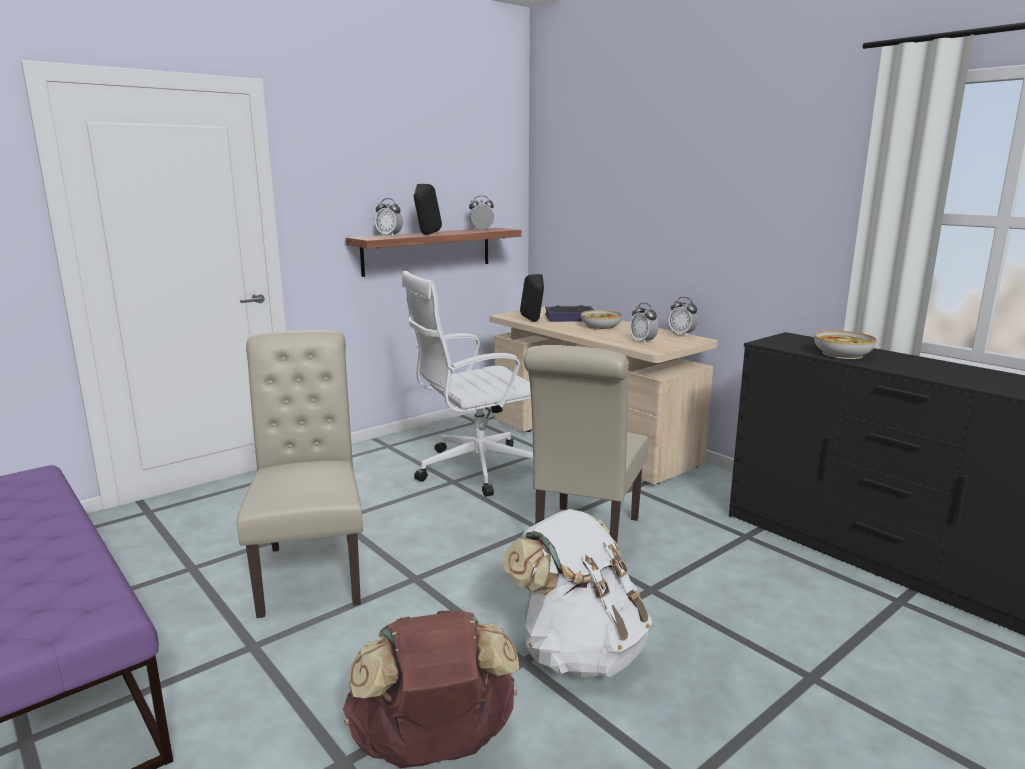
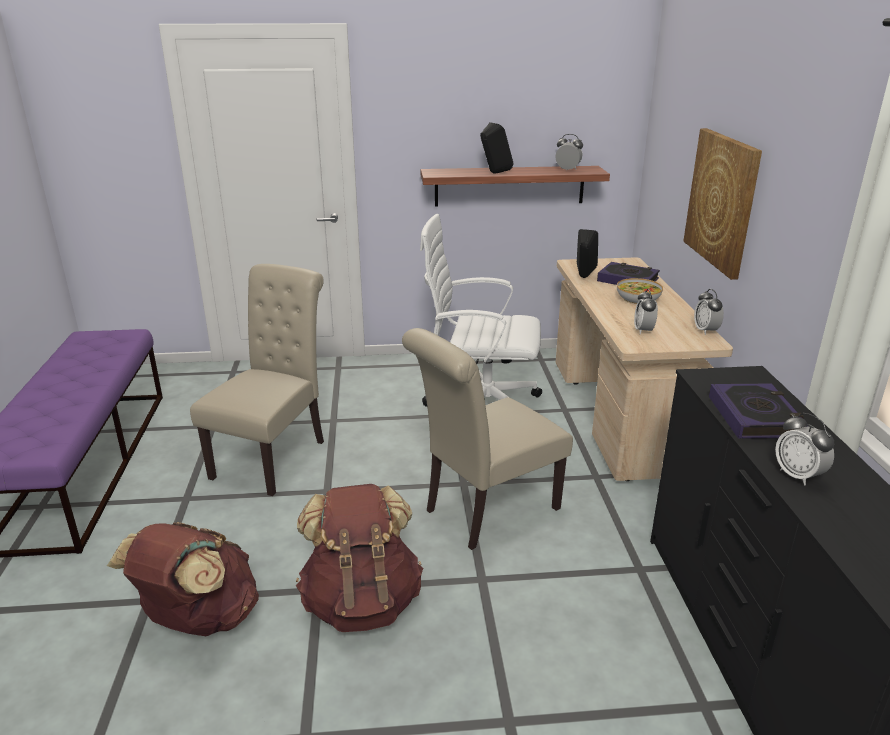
camera: 35 degrees right, 10 degrees up
alarm clock [375,198,403,237] -> alarm clock moved to [775,413,834,486]
white backpack [503,509,652,678] -> brown backpack [296,484,423,632]
bowl [814,330,877,359] -> book [709,383,808,439]
none -> picture [683,128,762,280]

